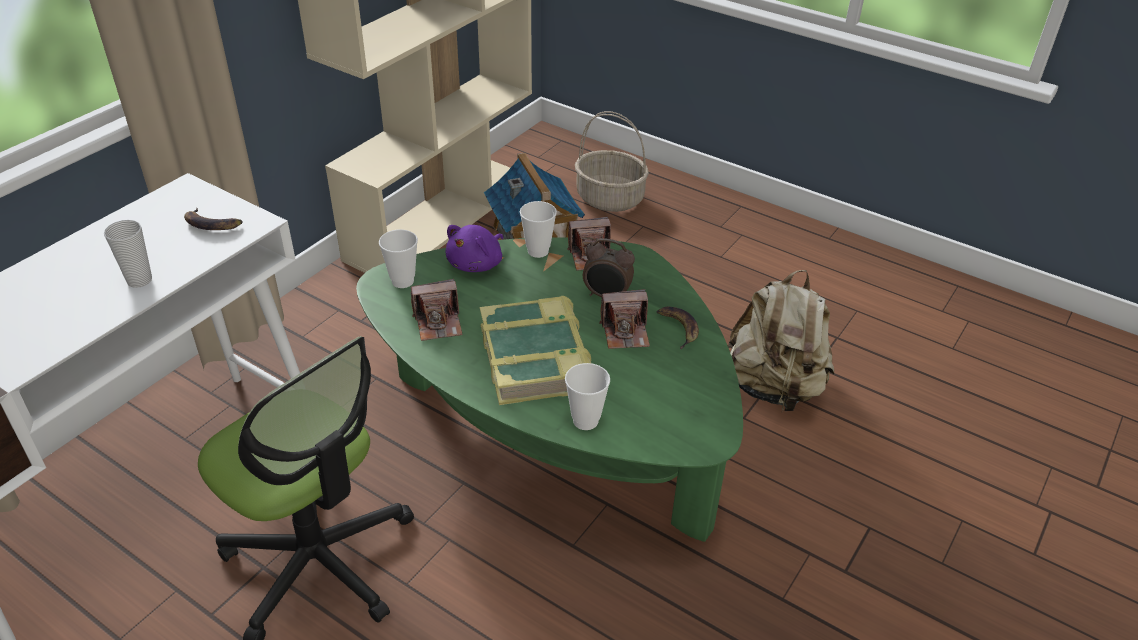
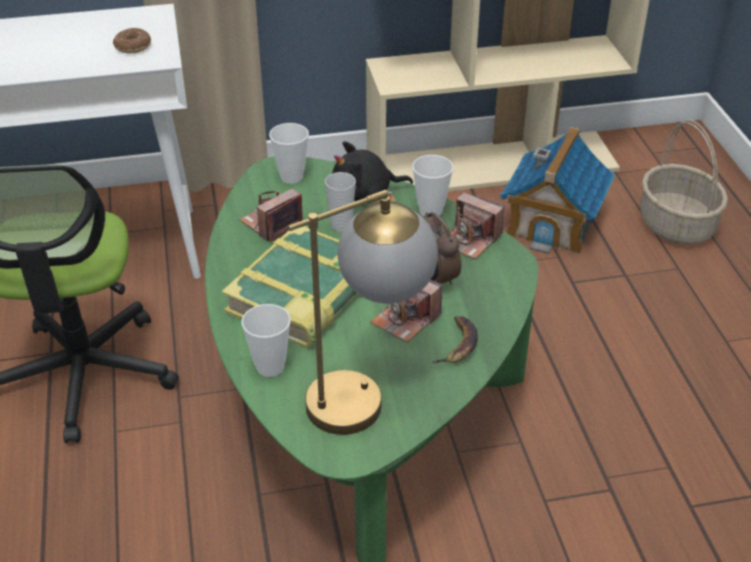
camera: 45 degrees right, 0 degrees up
cup [104,220,152,288] -> cup moved to [325,172,356,232]
banana [184,208,243,230] -> donut [113,28,151,53]
camera [410,279,462,341] -> camera turned 105 degrees clockwise [239,188,303,242]
purple plush toy [446,225,503,272] -> black plush toy [332,141,413,201]
beige backpack [728,270,834,411] -> none
none -> table lamp [288,190,438,435]

